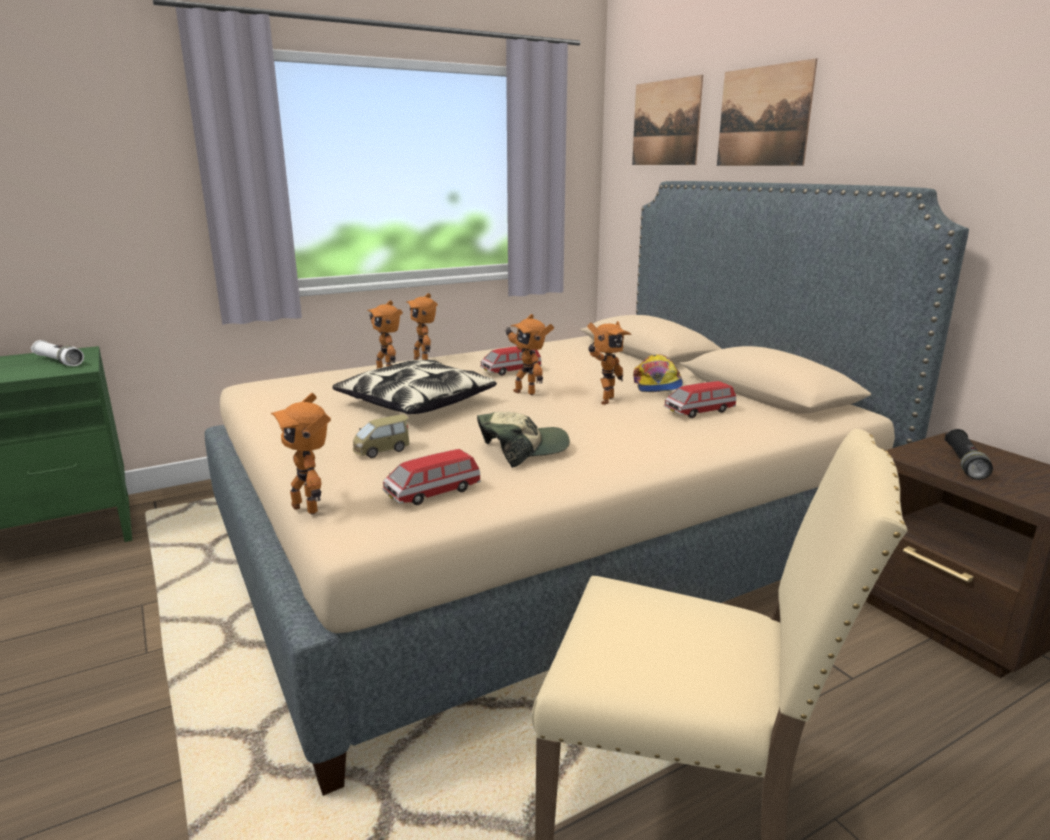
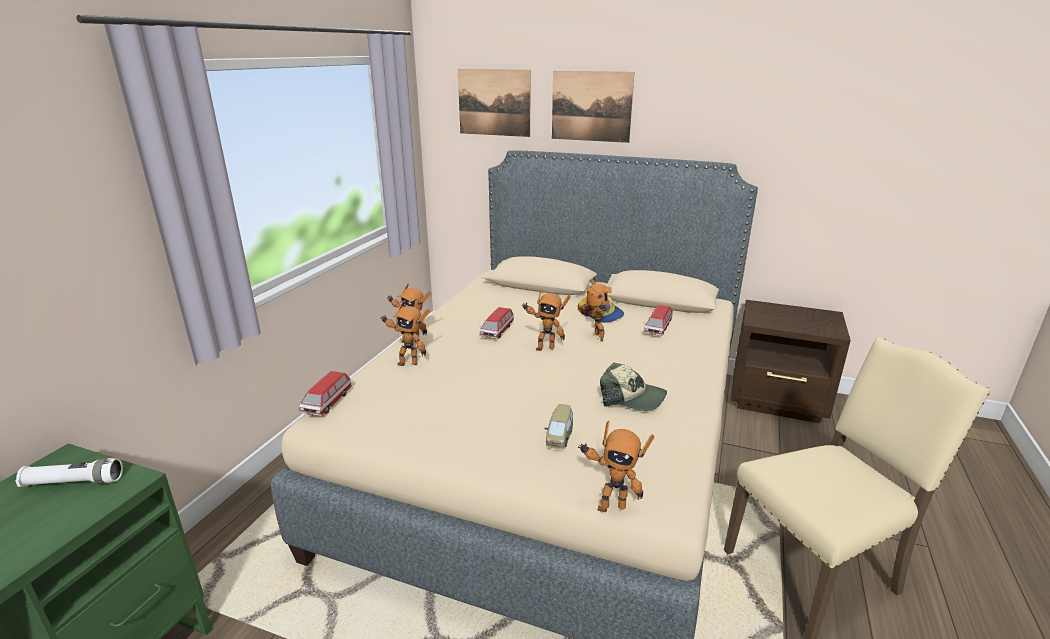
camera: 40 degrees left, 5 degrees up
pillow [332,359,497,414] -> none
toy car [383,449,481,505] -> toy car moved to [299,371,352,416]
cap [477,412,570,468] -> cap turned 90 degrees clockwise [600,362,667,411]
black flashlight [944,429,993,480] -> none

